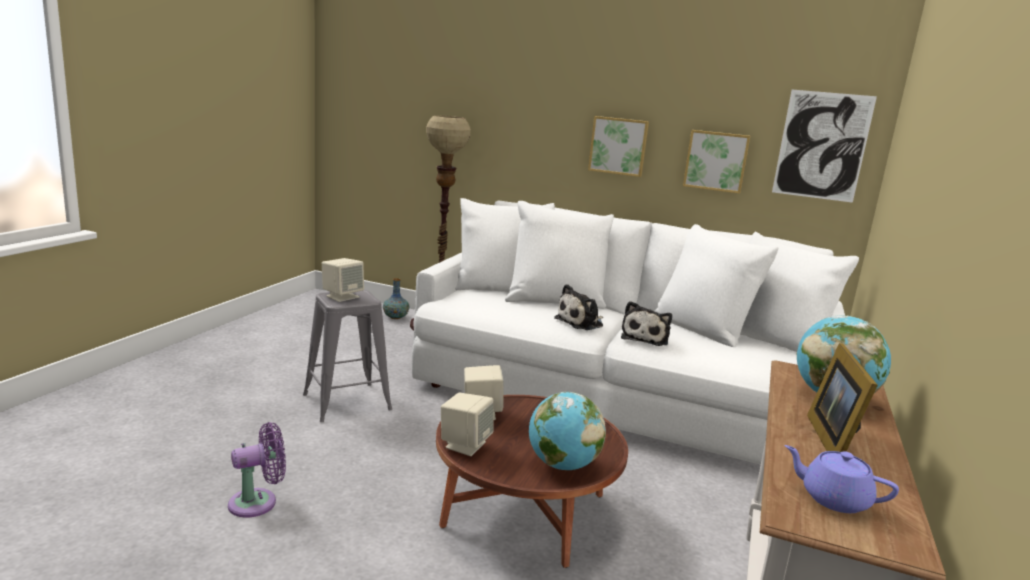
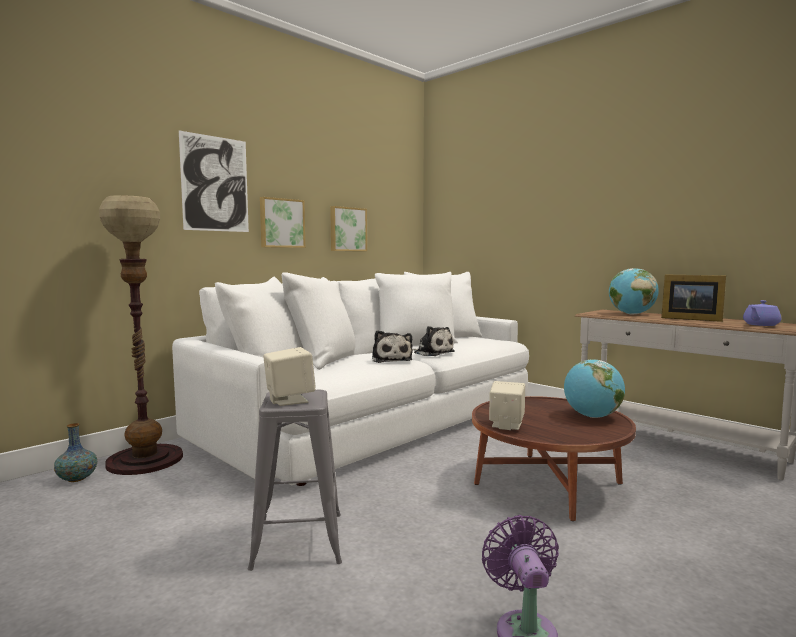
camera: 65 degrees left, 10 degrees down
beige speaker [441,393,493,456] -> none
picture [772,90,877,203] -> picture moved to [179,131,249,232]

